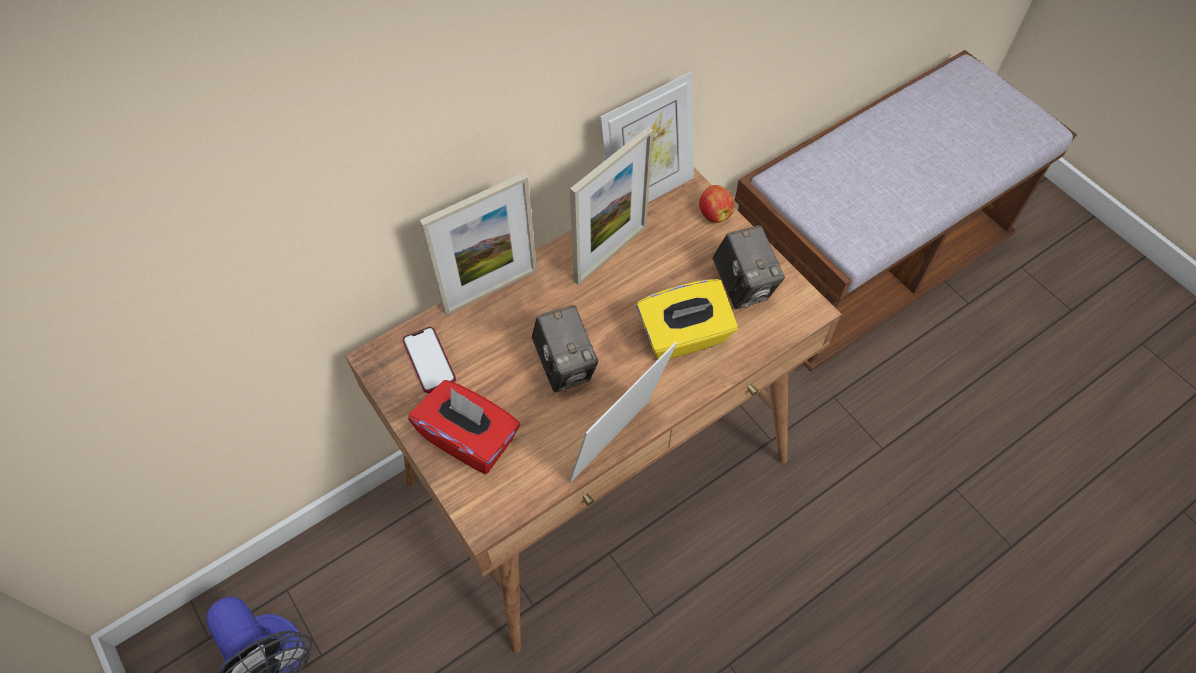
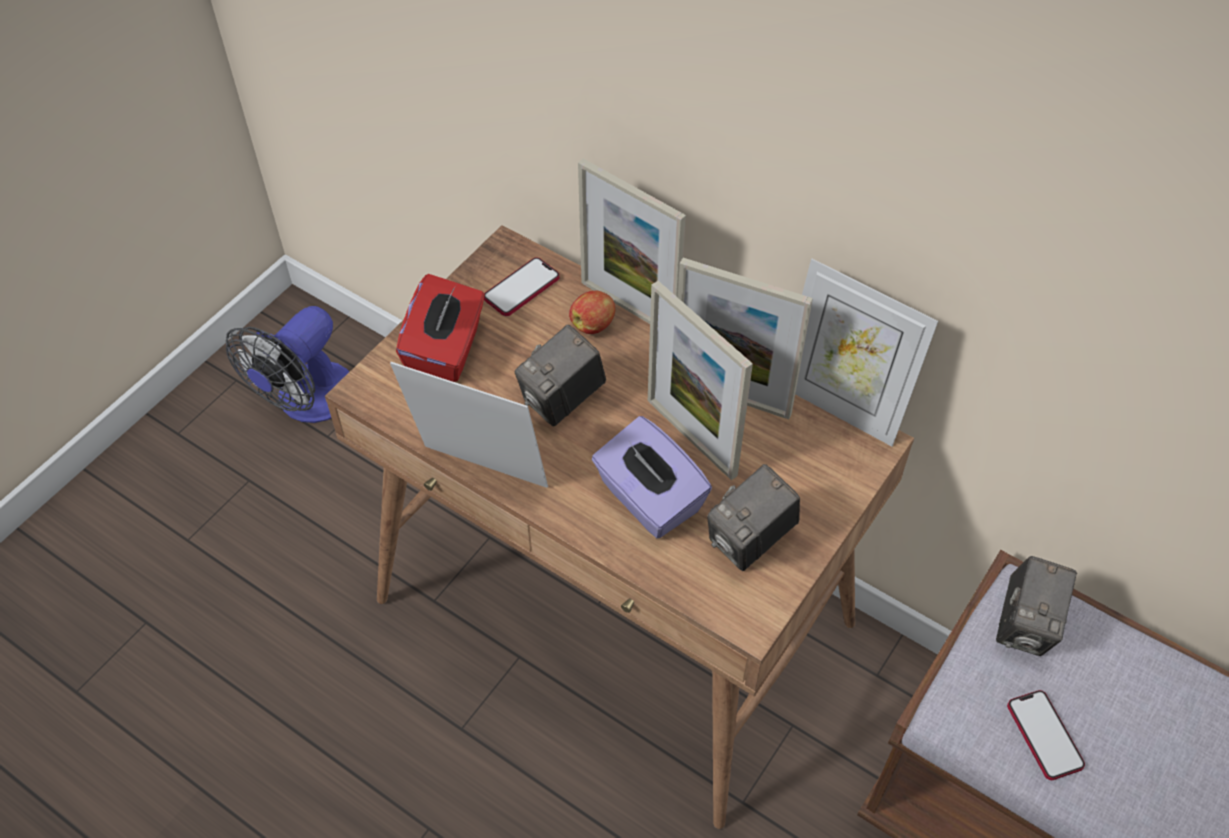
camera: 70 degrees right, 5 degrees down
yellow tissue box [636,279,738,359] -> purple tissue box [591,416,712,538]
apple [699,185,735,223] -> apple moved to [569,291,615,334]
none -> picture frame [648,281,753,480]
none -> camera [996,556,1077,656]
none -> phone [1007,690,1085,780]

